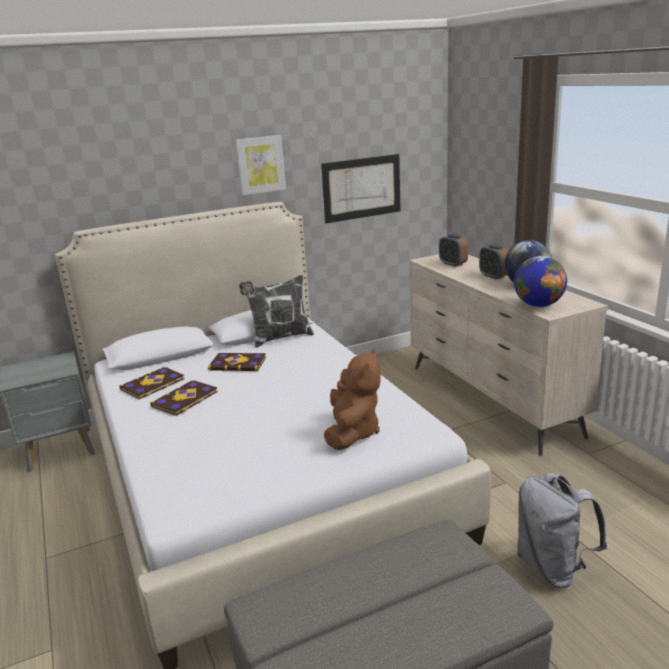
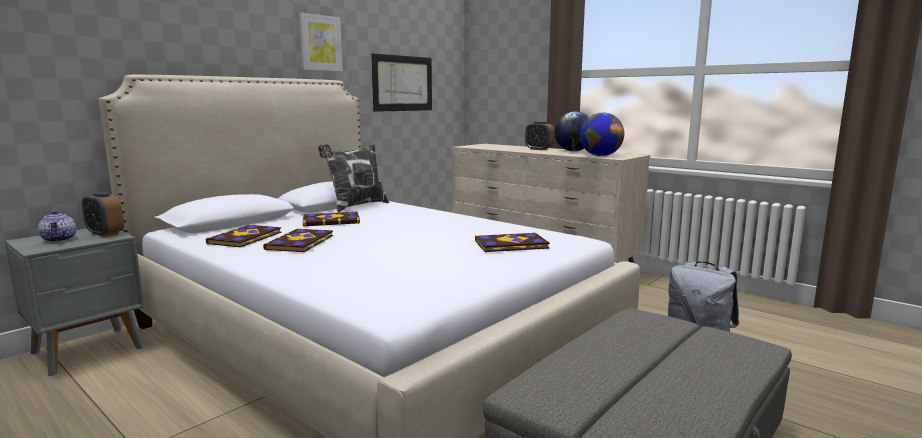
camera: 25 degrees left, 10 degrees down
brown plush toy [324,349,381,450] -> book [475,232,550,252]
alarm clock [439,234,468,267] -> alarm clock moved to [82,192,124,237]
none -> teapot [38,210,76,242]

